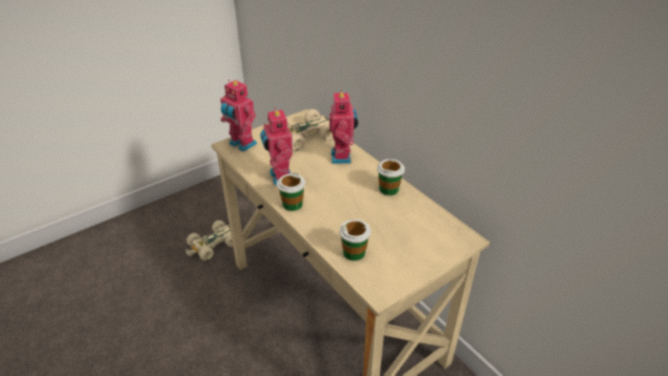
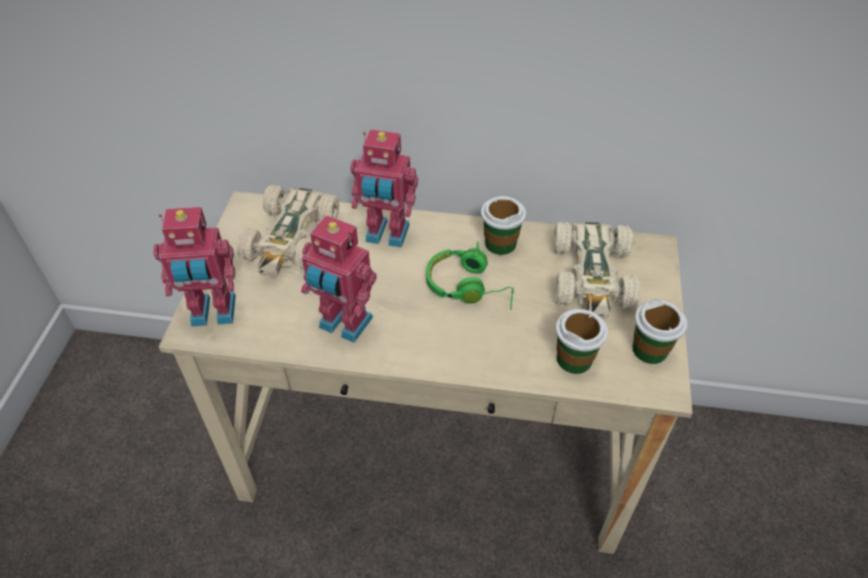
camera: 45 degrees left, 10 degrees up
beige toy car [186,220,233,261] -> beige toy car moved to [554,222,640,319]
cup [277,173,305,211] -> cup moved to [632,299,687,364]
toy robot [329,90,358,164] -> toy robot turned 150 degrees clockwise [350,129,418,248]
none -> green headphones [426,242,514,310]

